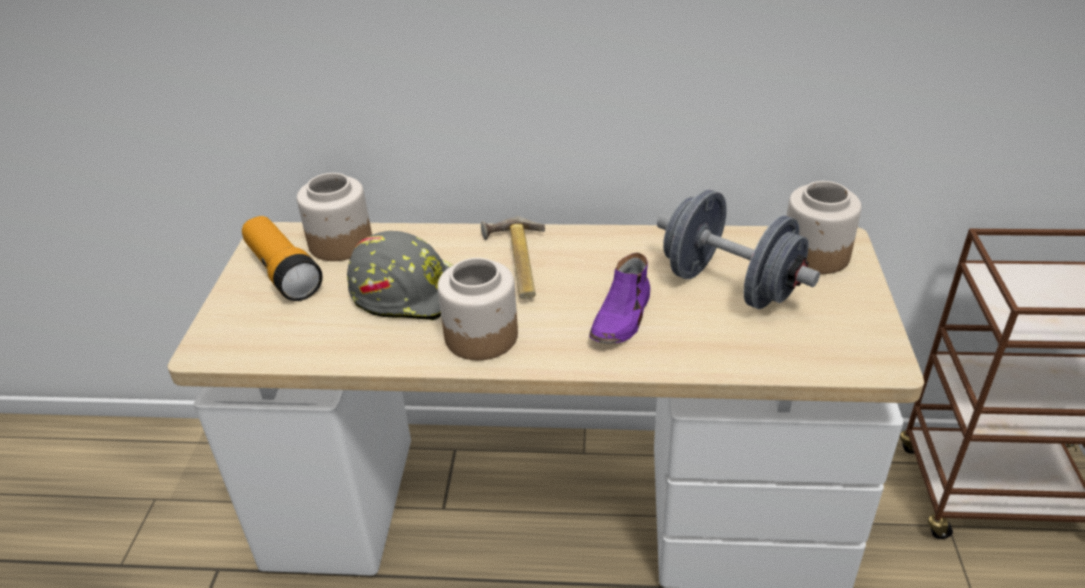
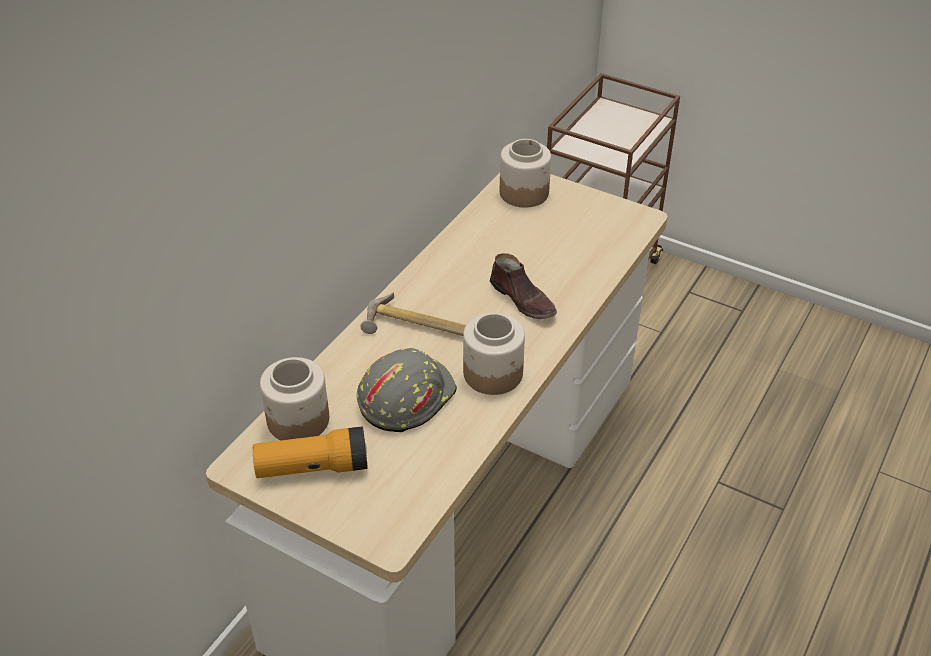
camera: 65 degrees left, 5 degrees up
purple shoe [589,253,650,344] -> brown shoe [490,253,557,319]
grey dumbbell [657,189,820,309] -> none

